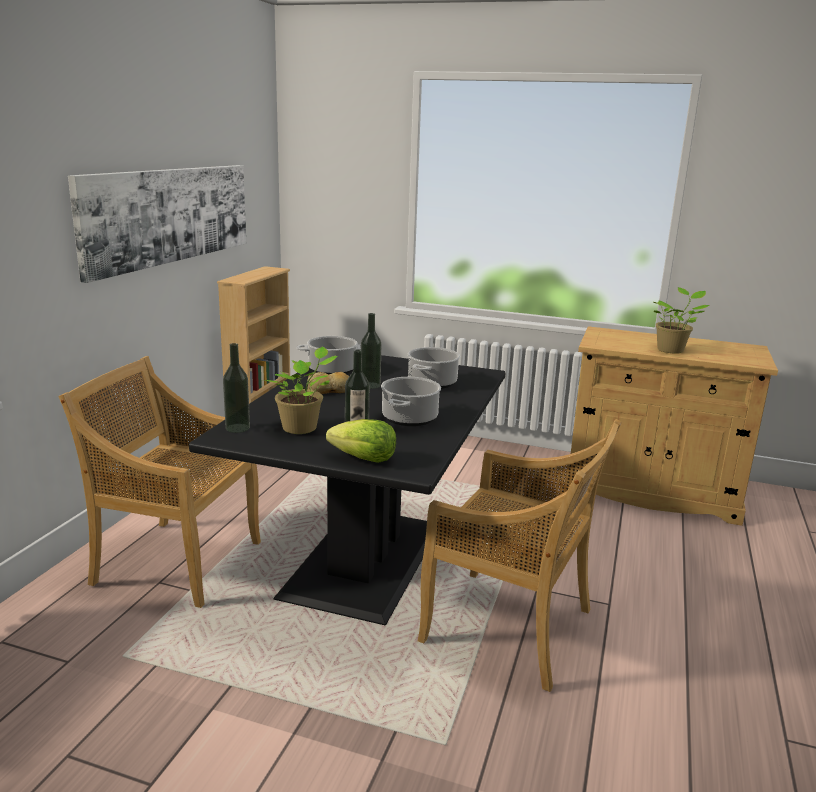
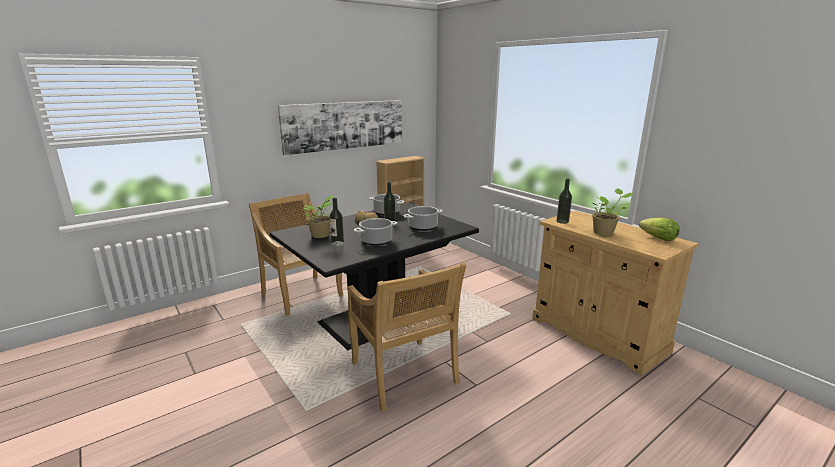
camera: 35 degrees right, 0 degrees up
bottle [223,343,250,433] -> bottle moved to [556,179,572,224]
lettuce [326,419,396,463] -> lettuce moved to [639,218,679,241]

